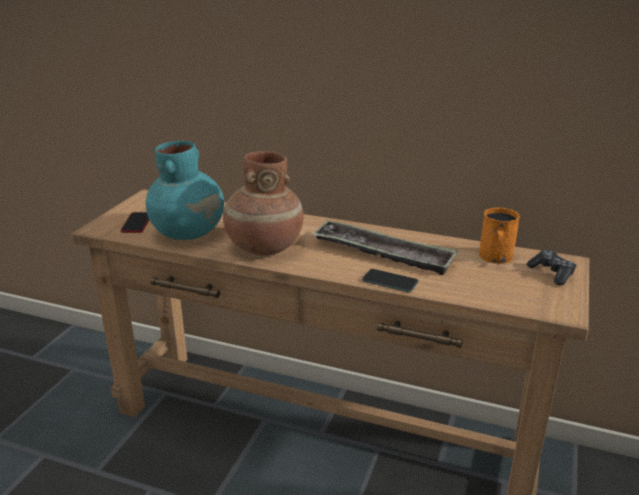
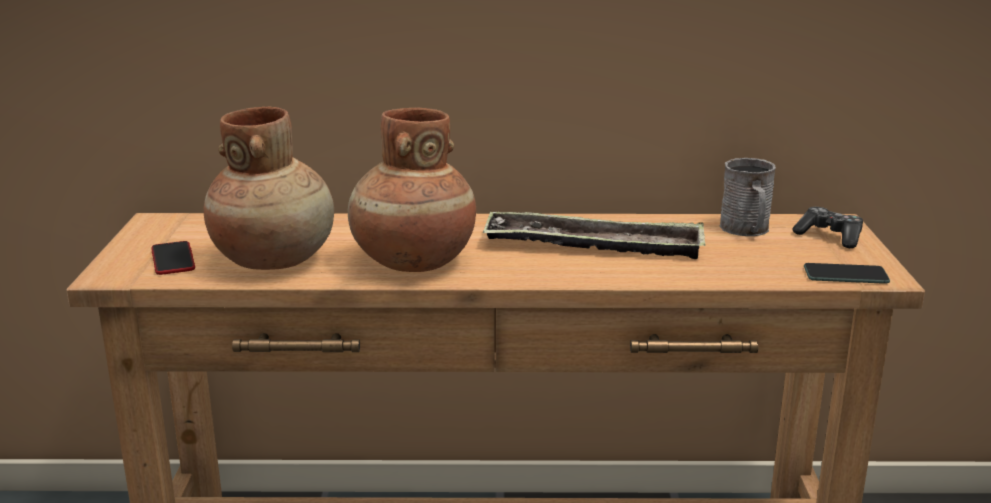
camera: 20 degrees left, 5 degrees down
turquoise vase [146,141,224,240] -> brown vase [204,107,334,270]
phone [362,269,419,292] -> phone moved to [804,263,890,284]
orange mug [479,208,520,264] -> grey mug [720,158,776,236]

